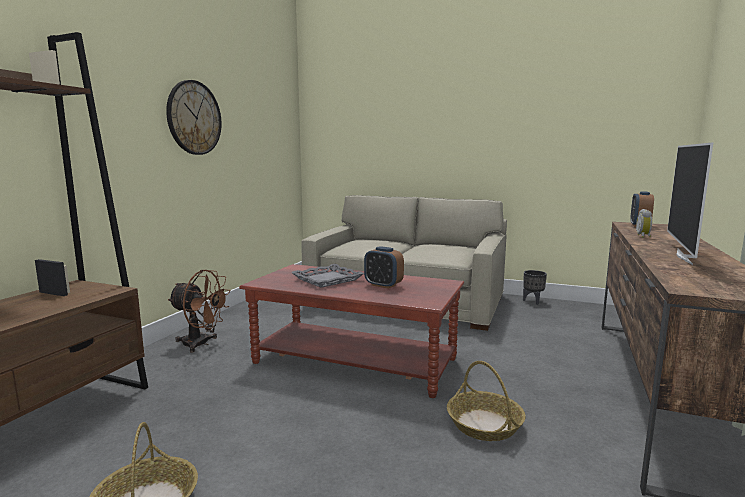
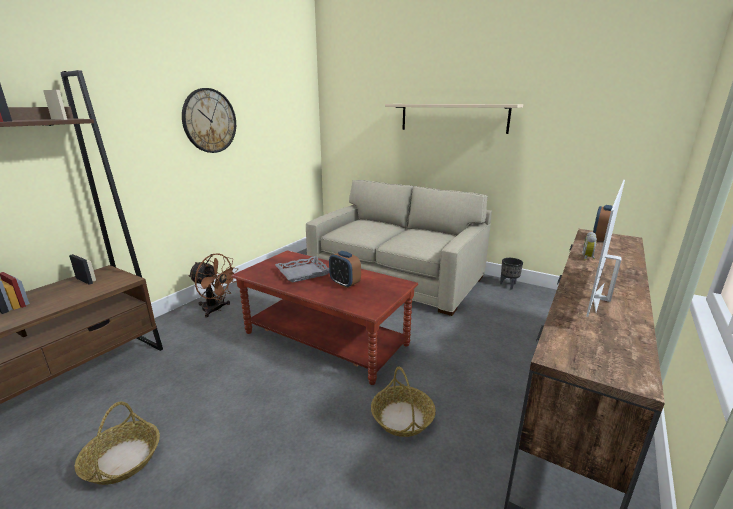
camera: 10 degrees right, 10 degrees up
none -> beige shelf [385,104,523,134]

